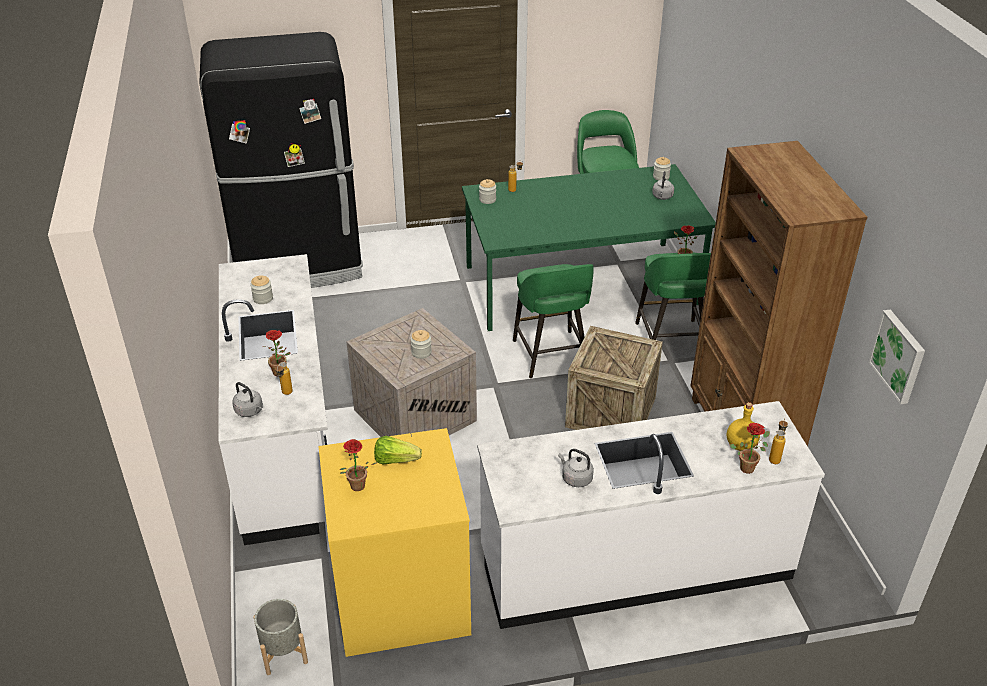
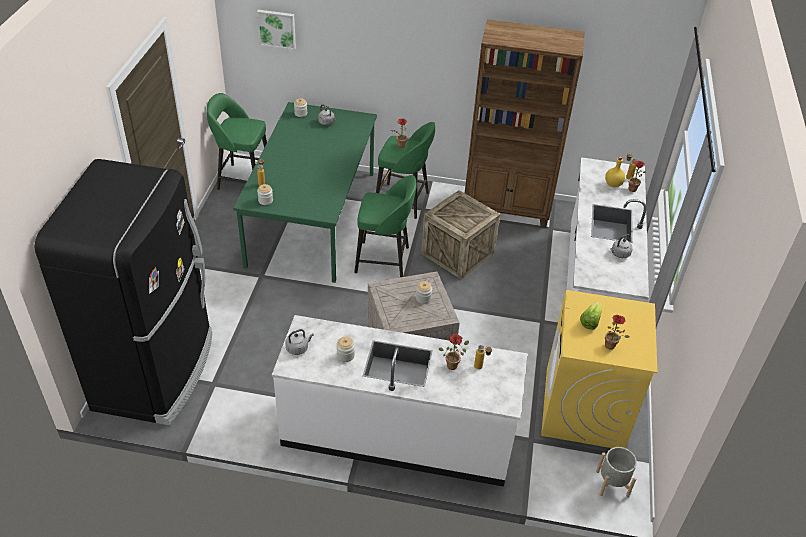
camera: 70 degrees left, 5 degrees up
grey kettle [232,382,263,417] -> grey kettle moved to [285,329,314,355]
picture [868,310,925,404] -> picture moved to [257,10,296,50]

